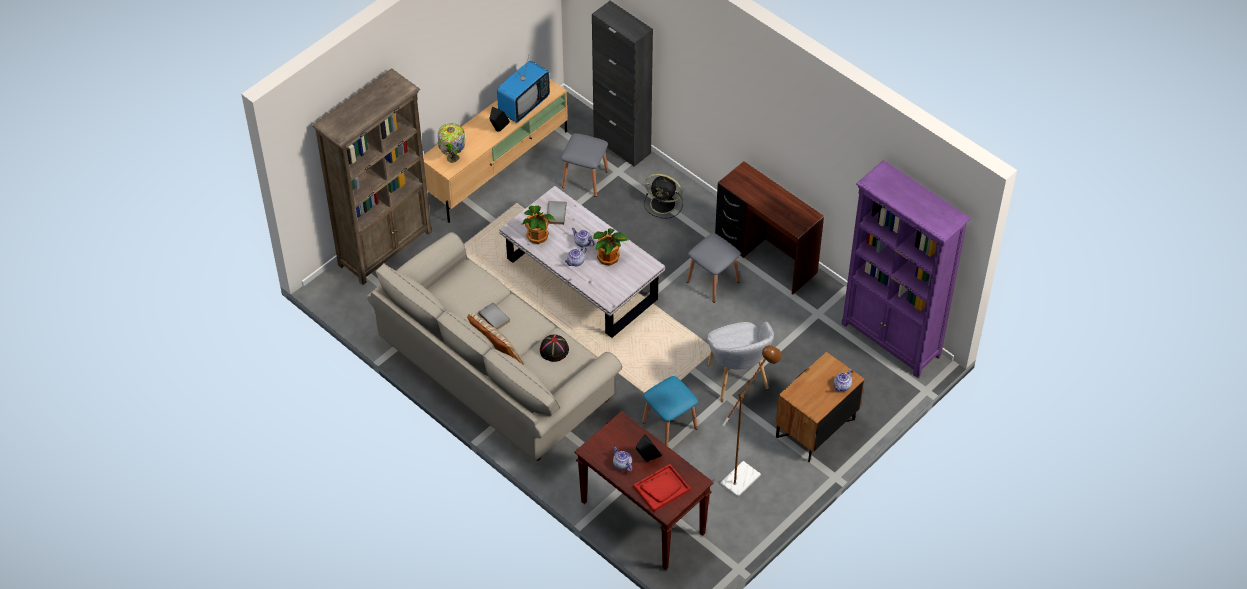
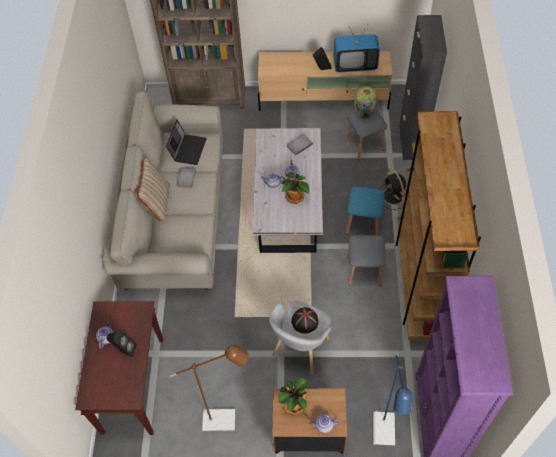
camera: 50 degrees right, 5 degrees up
table lamp [438,123,465,163] -> table lamp moved to [354,86,378,119]
potted plant [523,206,555,244] -> potted plant moved to [278,378,308,416]
black hat [540,334,569,362] -> black hat moved to [291,307,319,333]
red tray [633,464,691,512] -> none
blue stool [642,376,698,446] -> blue stool moved to [346,186,385,236]
brown desk [715,161,824,295] -> brown bookcase [396,111,481,340]
none -> laptop [166,120,207,165]
none -> blue floor lamp [373,350,412,446]

